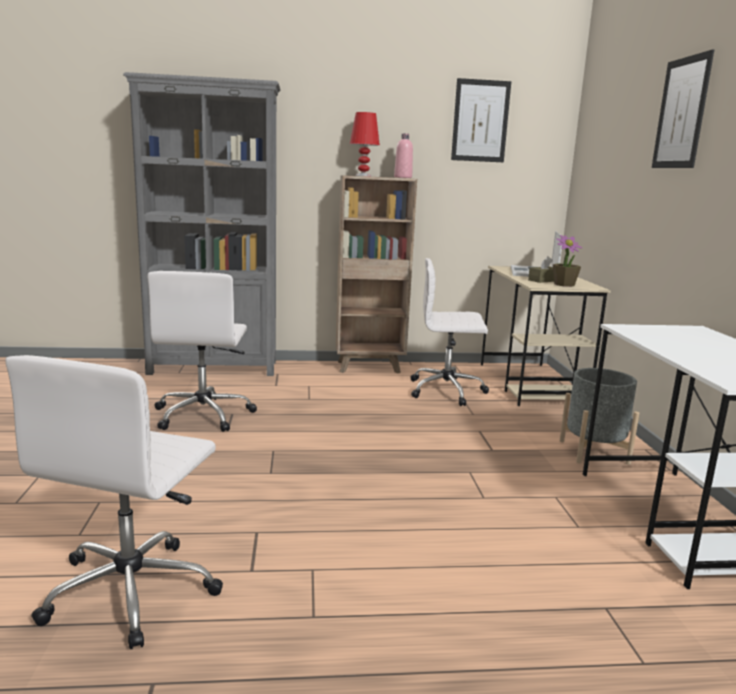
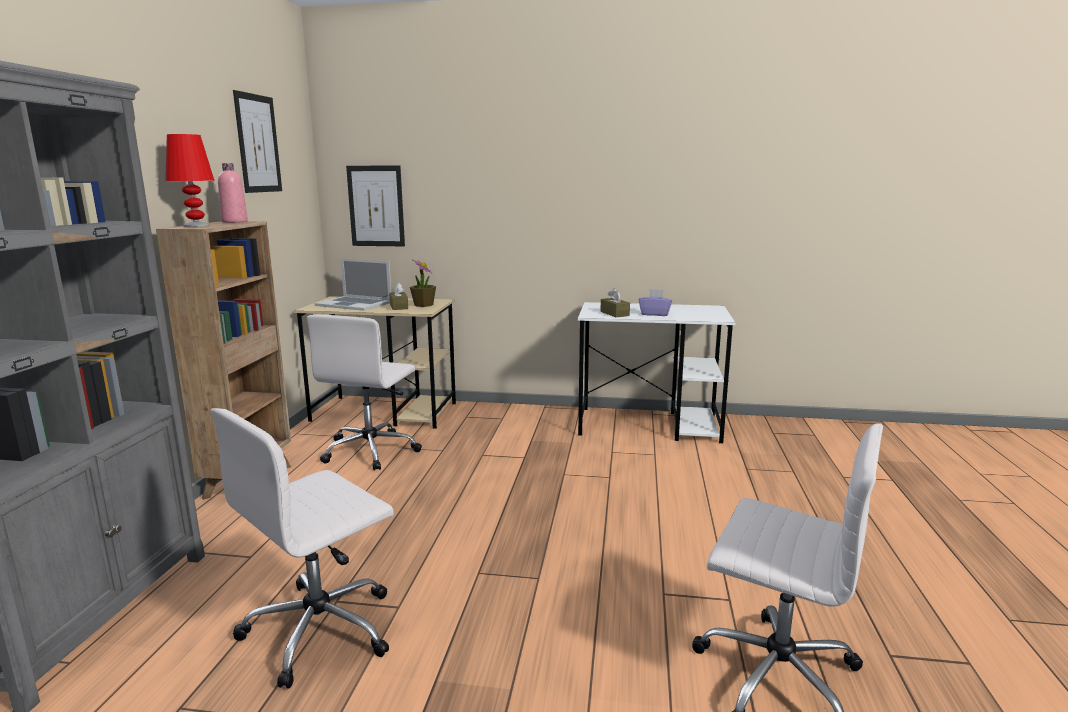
camera: 75 degrees left, 0 degrees up
white office chair [147,271,257,432] -> white office chair turned 120 degrees clockwise [210,408,394,689]
grey planter [560,368,639,465] -> none
picture [652,49,714,168] -> picture moved to [346,165,405,246]
none -> brown tissue box [600,288,630,317]
none -> purple tissue box [639,289,672,316]

